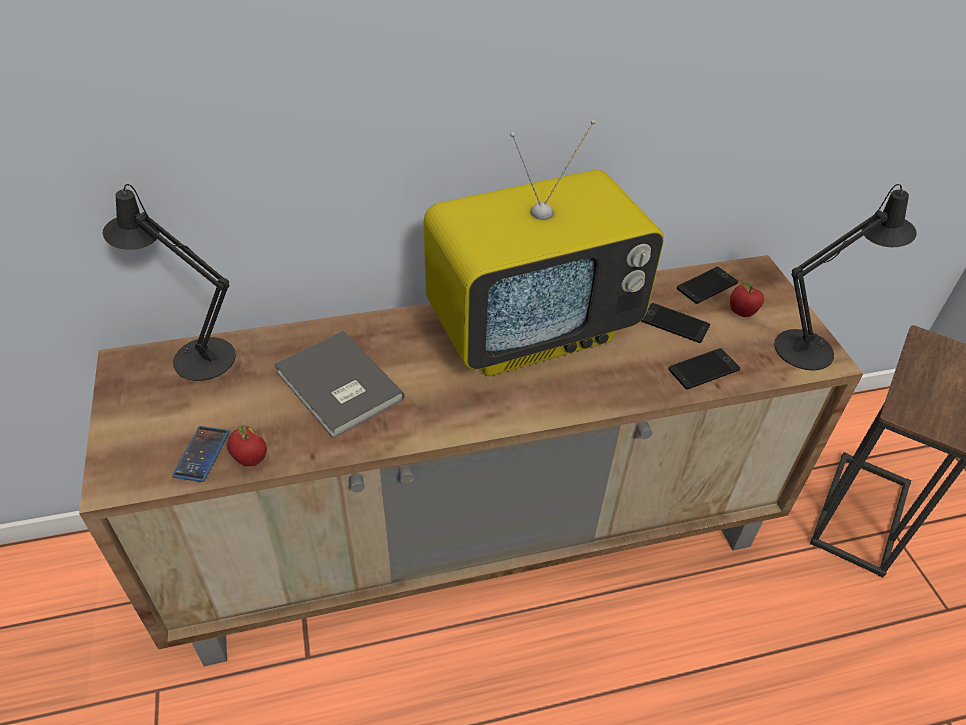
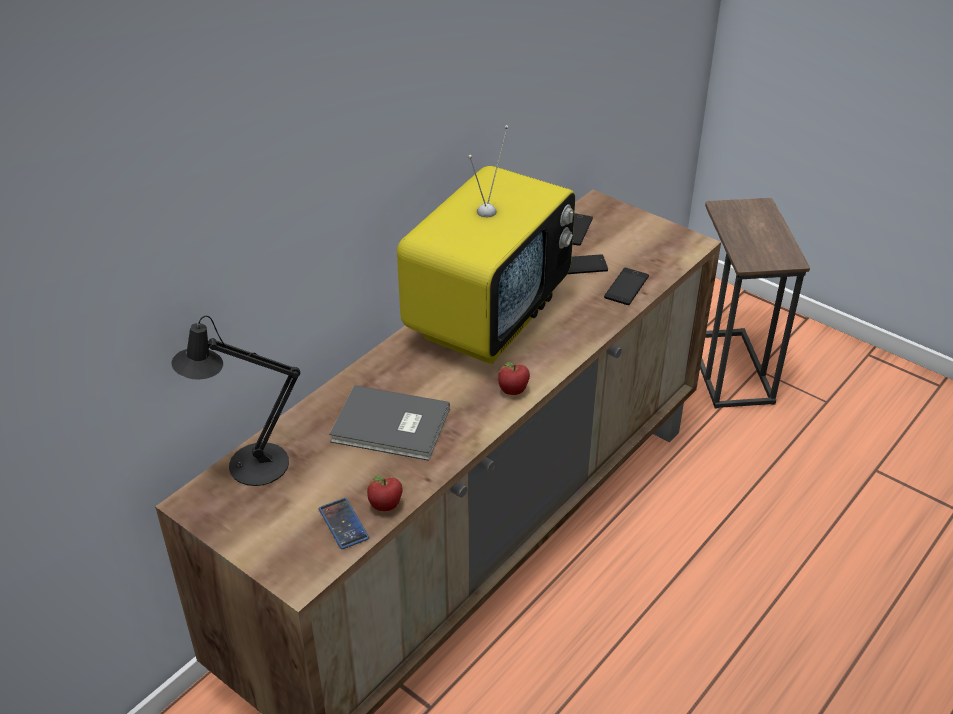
camera: 35 degrees left, 5 degrees down
apple [730,282,764,317] -> apple moved to [498,362,530,395]
black table lamp [774,184,917,371] -> none

